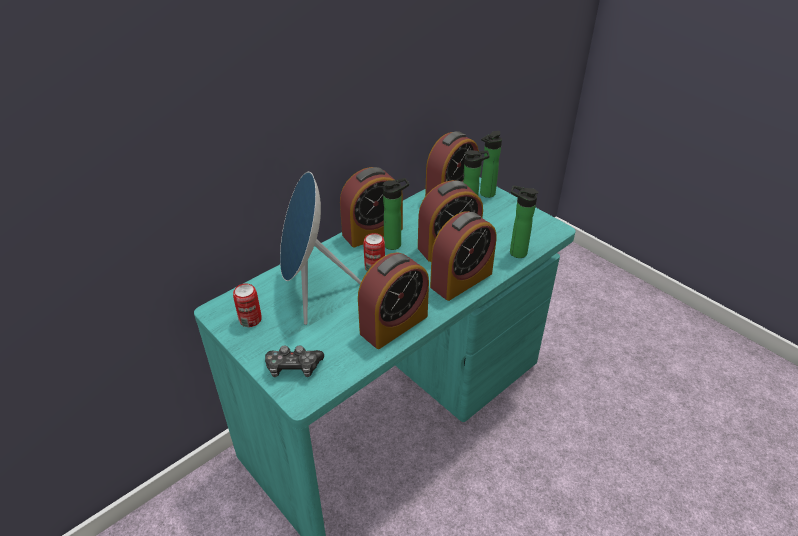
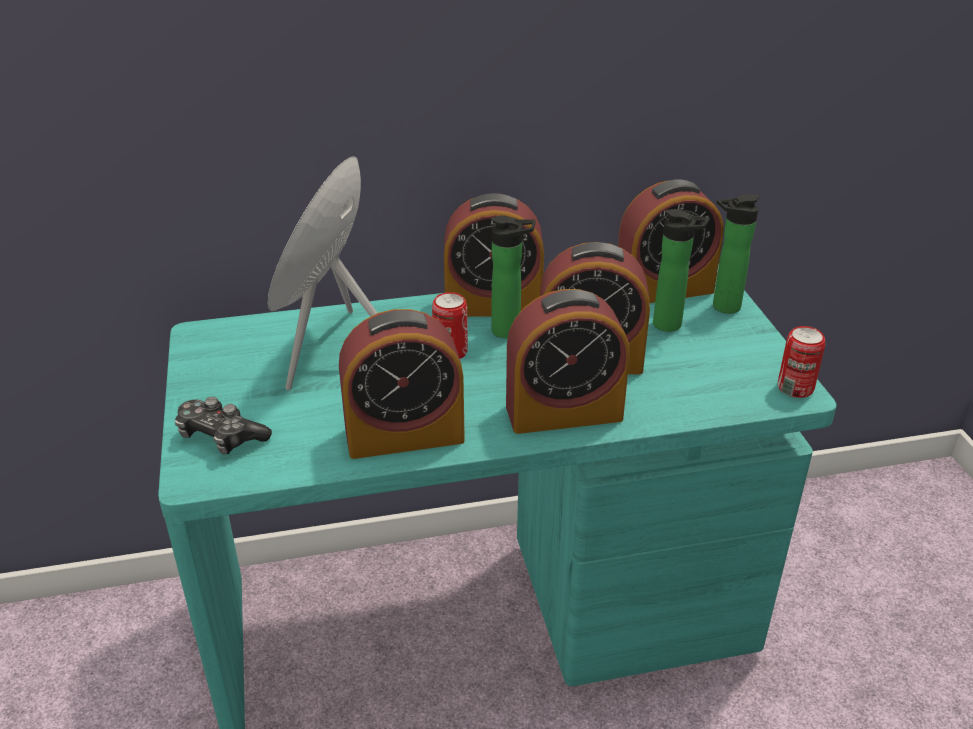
camera: 30 degrees right, 5 degrees down
can [233,283,262,327] -> can moved to [778,326,825,398]
bottle [510,185,539,258] -> none

